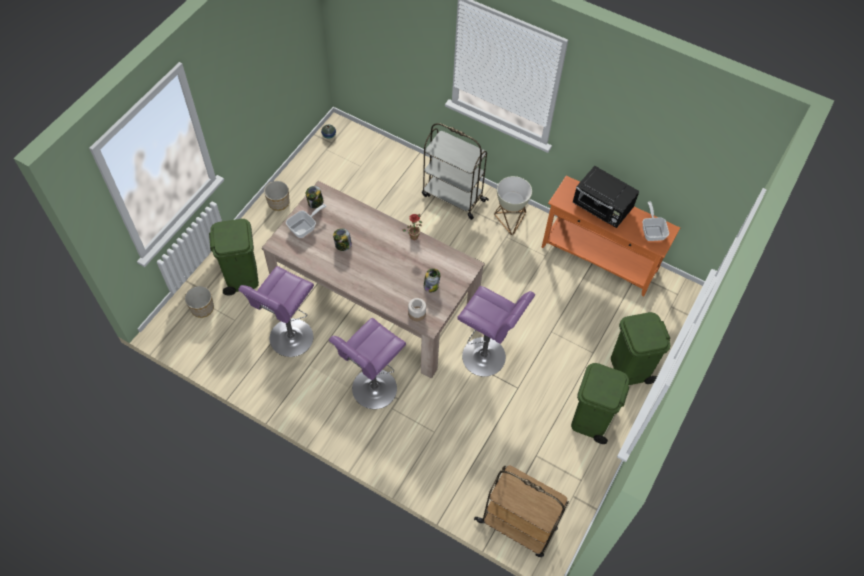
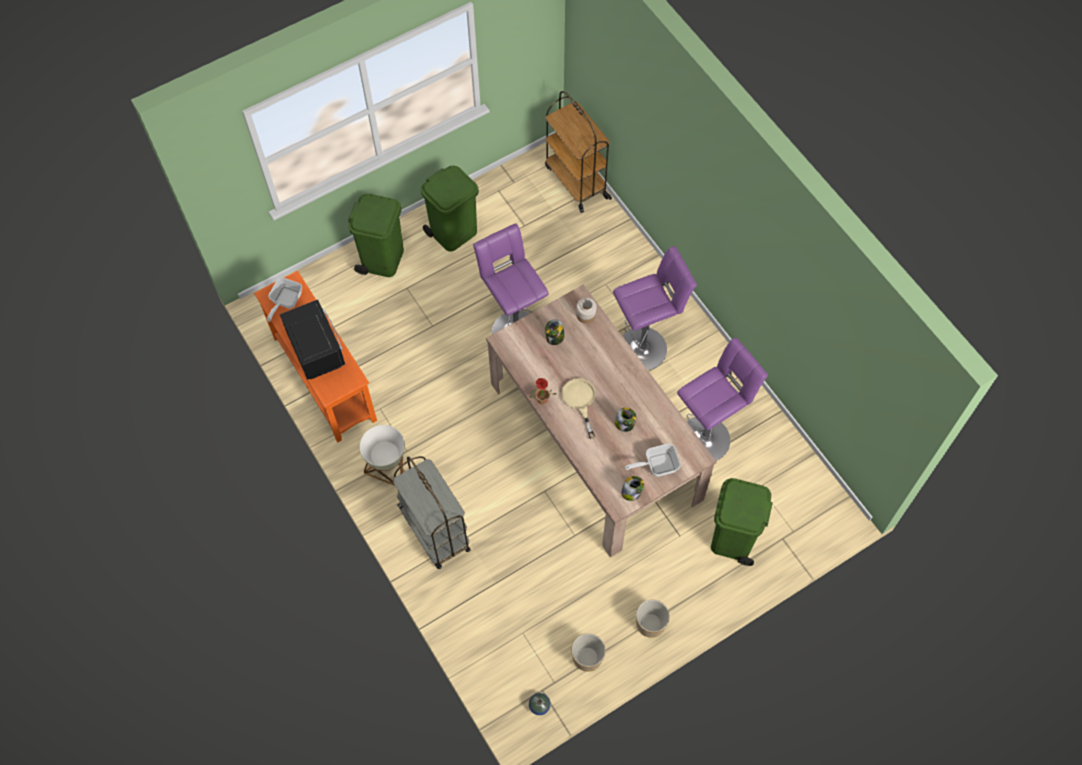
camera: 150 degrees left, 5 degrees up
planter [185,286,214,318] -> planter moved to [571,633,606,672]
none -> beige frying pan [561,378,596,439]

